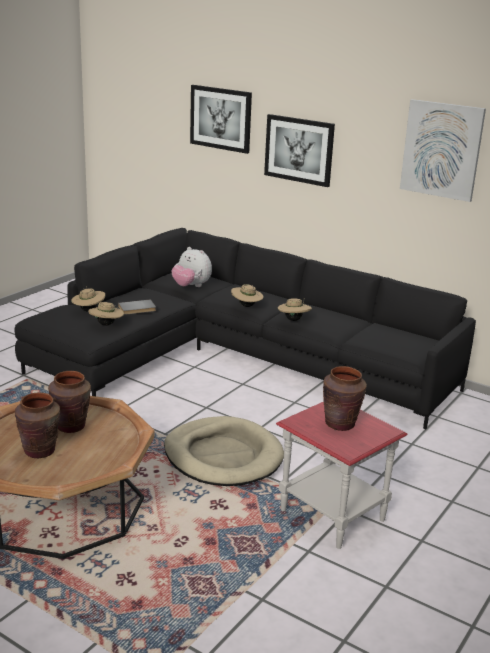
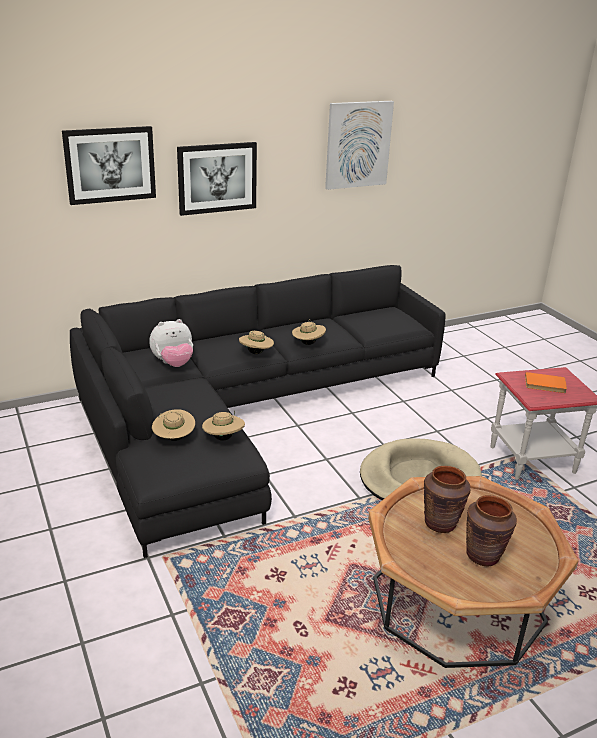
camera: 60 degrees left, 5 degrees up
grey book [118,299,156,315] -> none
brown vase [323,366,367,431] -> orange book [525,372,567,393]

